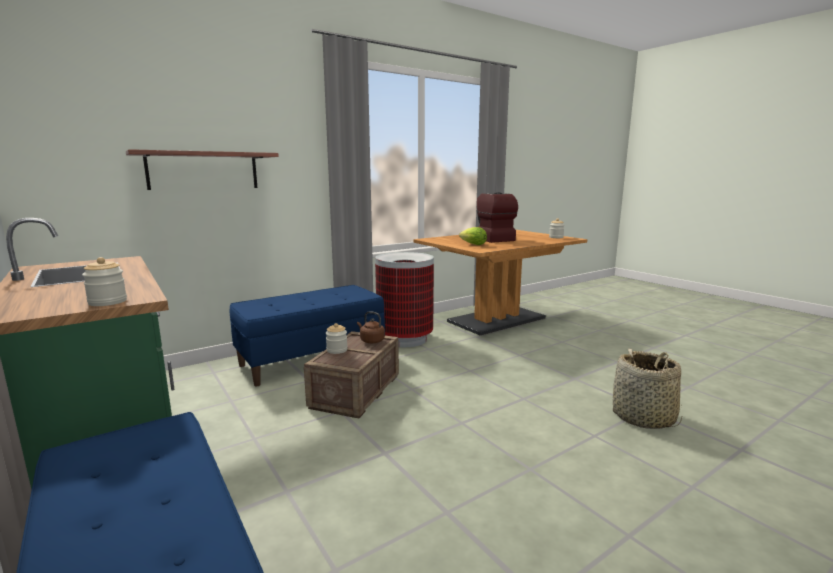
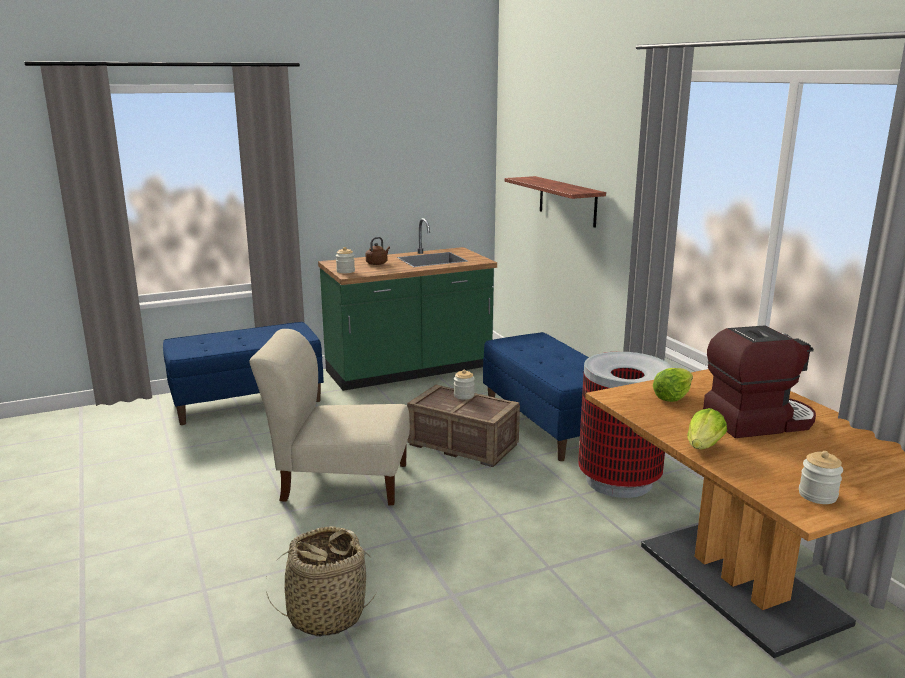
camera: 100 degrees right, 5 degrees up
brown kettle [357,311,385,343] -> brown kettle moved to [366,237,390,265]
none -> beige chair [249,329,410,506]
none -> lettuce [687,408,727,449]

